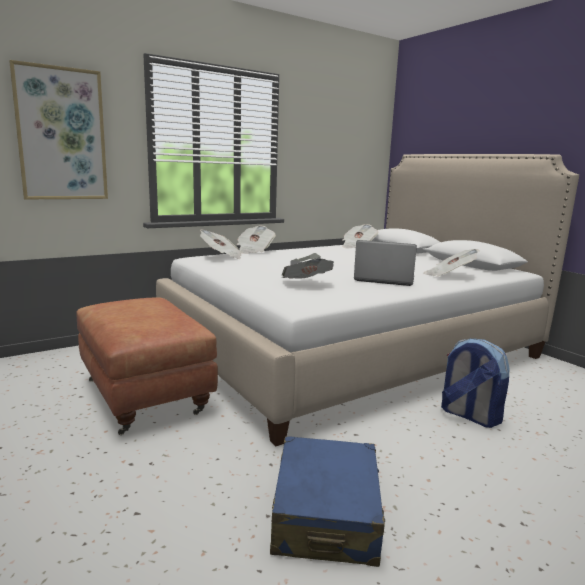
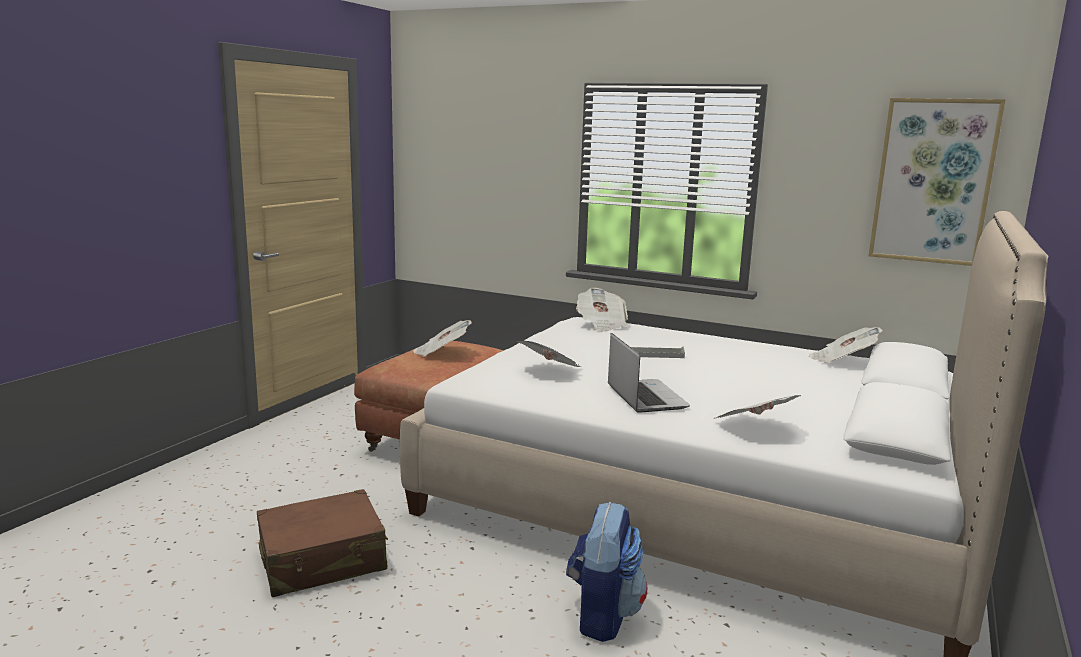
camera: 60 degrees right, 0 degrees up
picture [9,60,108,199] -> picture moved to [868,98,1006,266]
newspaper [237,226,276,254] -> newspaper moved to [413,320,472,356]
blue suitcase [270,436,385,567] -> brown suitcase [257,489,388,597]

